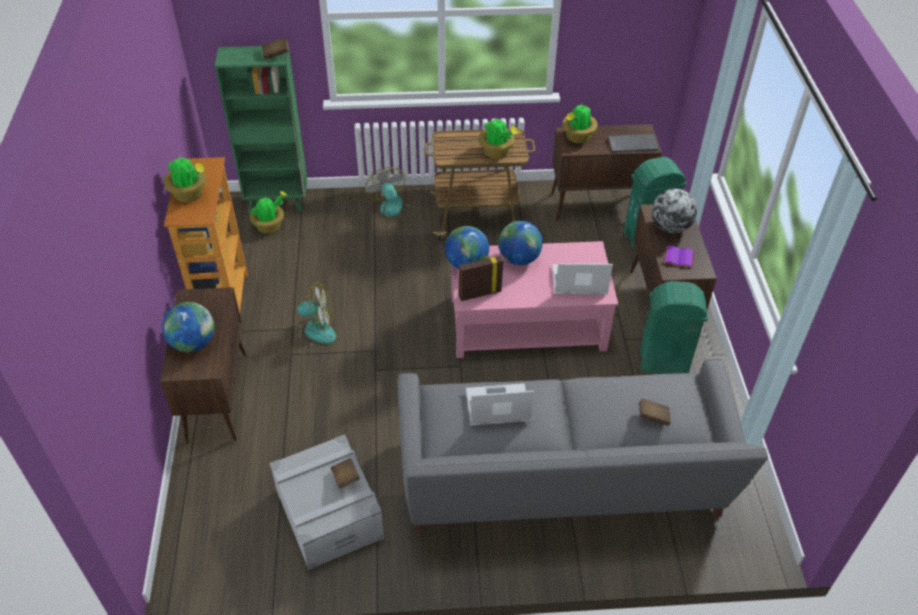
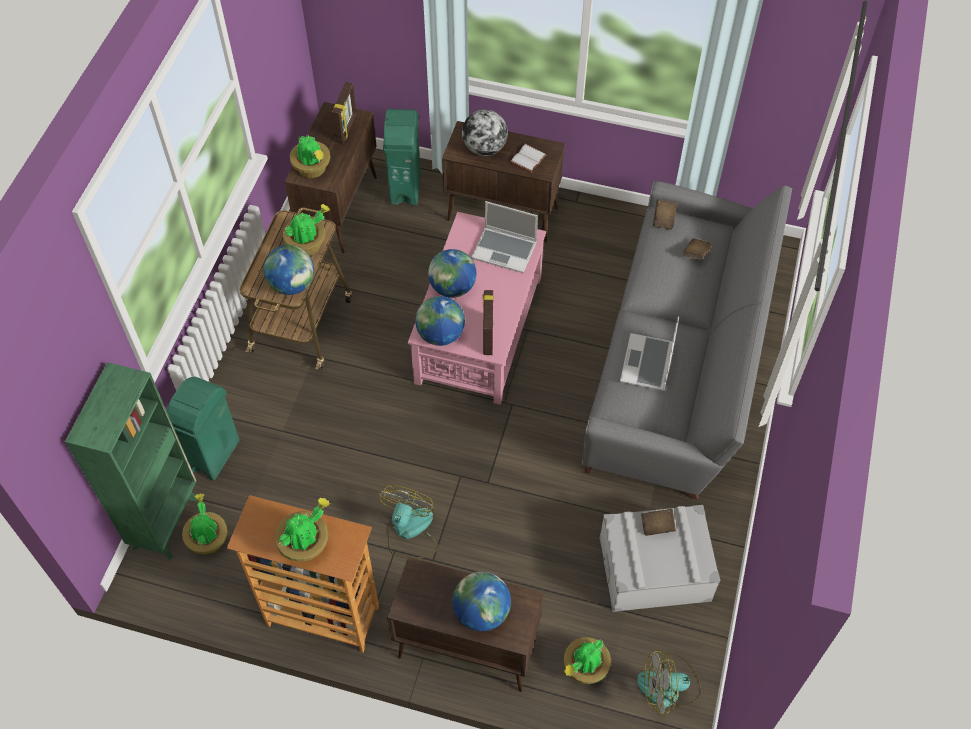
camera: 70 degrees left, 10 degrees up
brown book [262,37,289,60] -> brown book moved to [653,199,677,230]
fan [365,167,421,226] -> fan moved to [637,650,701,715]
laptop [552,263,613,295] -> laptop turned 90 degrees counterclockwise [471,201,538,273]
keyboard [608,134,659,152] -> picture frame [332,82,357,144]
green trash can [640,281,708,374] -> green trash can moved to [167,377,240,481]
purple book [663,246,695,268] -> white book [510,144,547,173]
none -> globe [264,245,314,295]
none -> potted plant [564,637,611,684]

